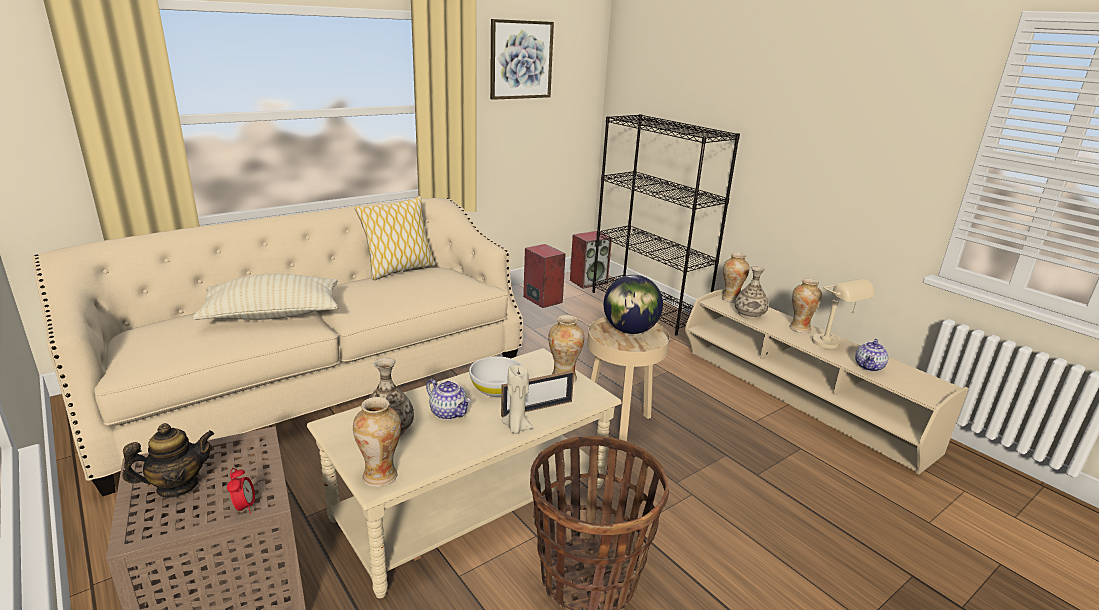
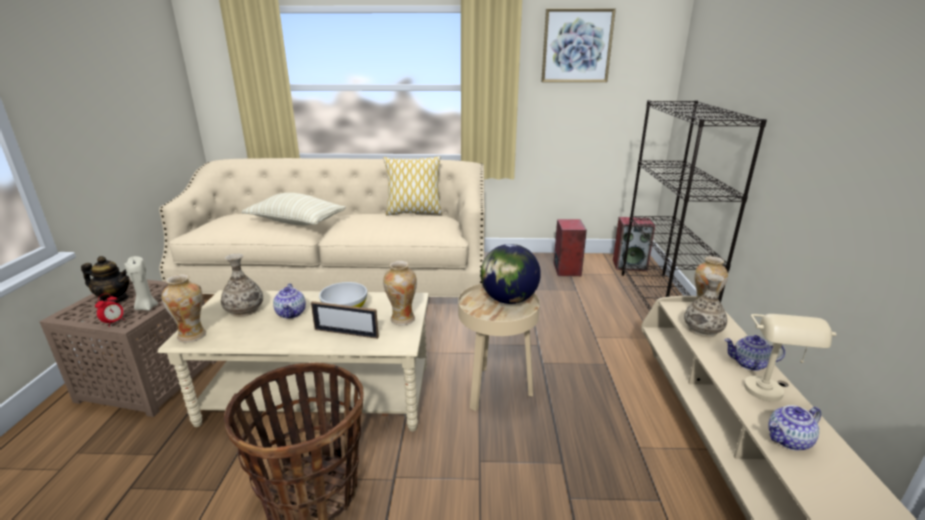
camera: 40 degrees right, 0 degrees up
beige candle [501,365,533,434] -> beige candle moved to [124,256,158,311]
vase [790,278,822,333] -> teapot [724,335,785,371]

